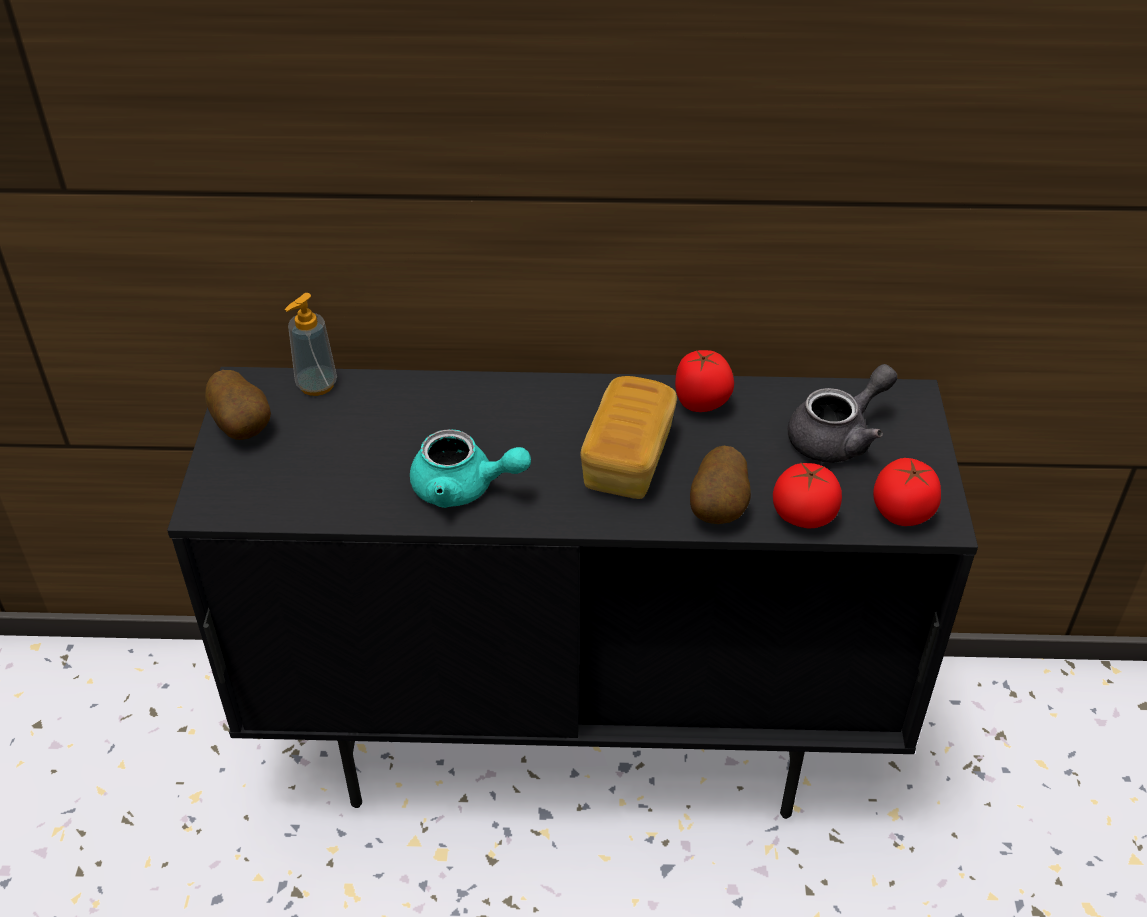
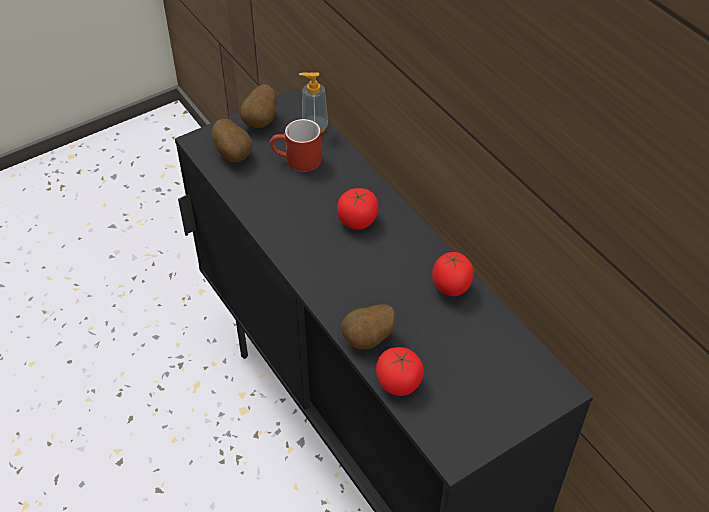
camera: 55 degrees right, 5 degrees up
turquoise teapot [410,429,531,508] -> none
bread [581,376,677,499] -> none
grey teapot [788,364,897,463] -> none
tomato [873,458,941,526] -> tomato moved to [337,188,379,230]
none -> potato [212,119,253,162]
none -> red mug [270,119,322,172]

